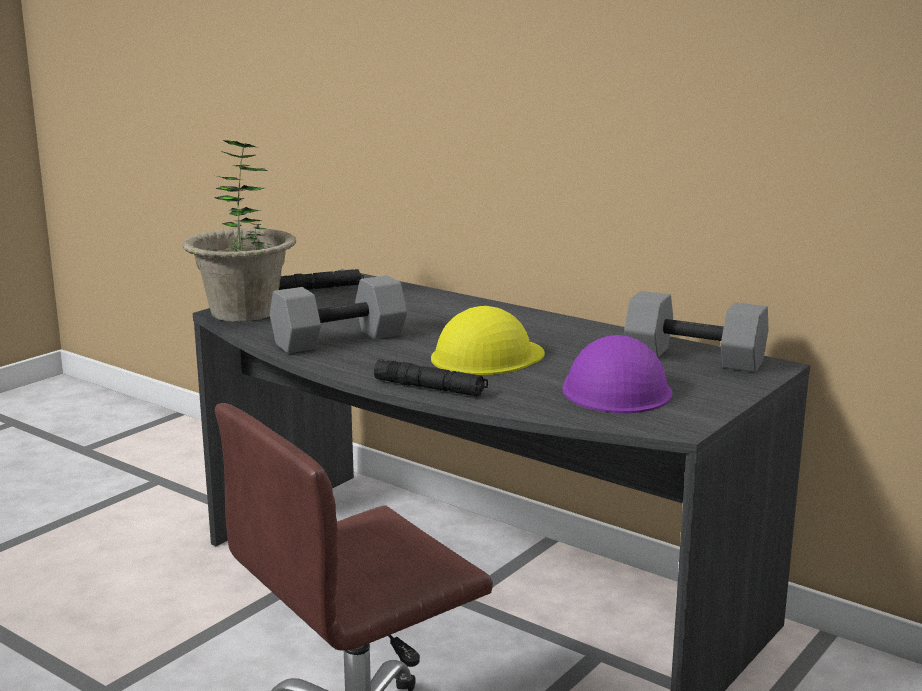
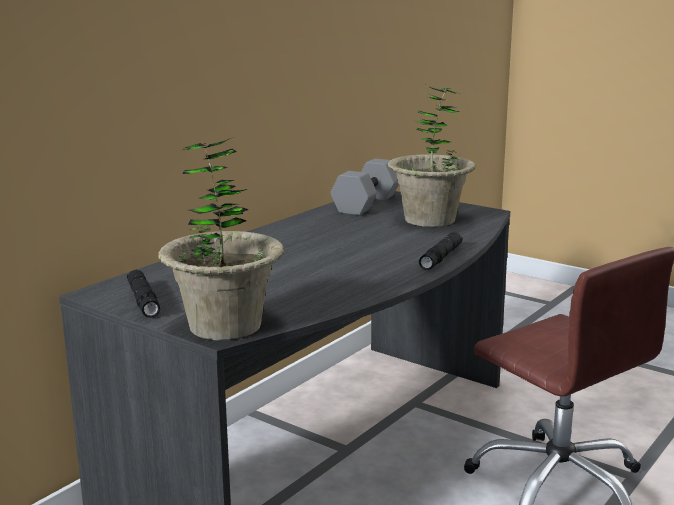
camera: 90 degrees left, 0 degrees up
grey dumbbell [270,275,407,353] -> none
yellow hard hat [431,306,545,375] -> none
purple hard hat [562,335,672,413] -> potted plant [388,84,476,227]

